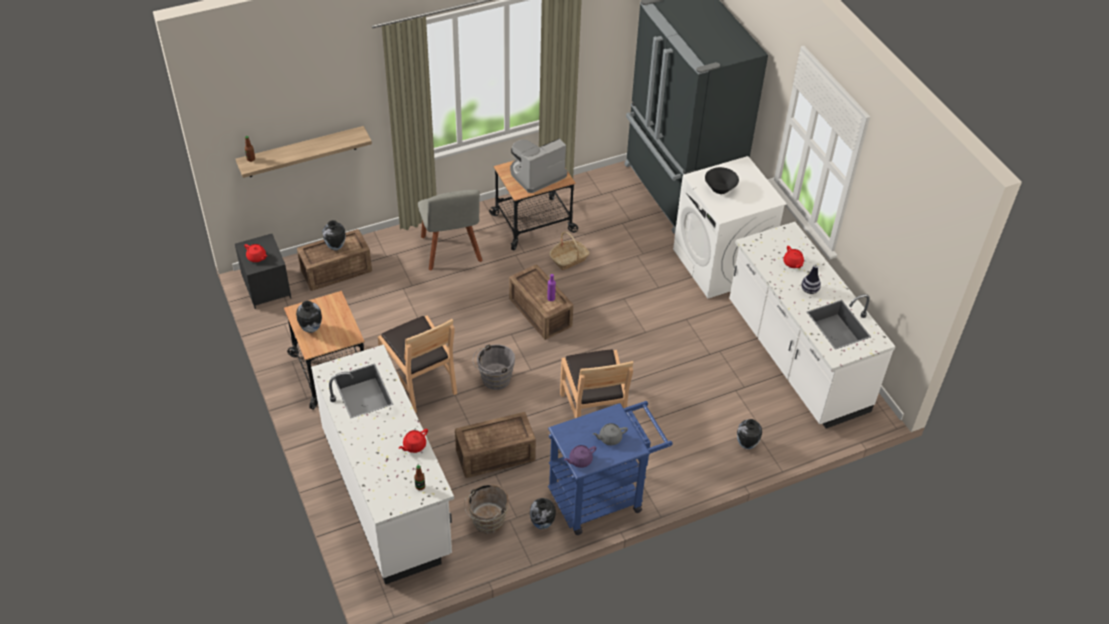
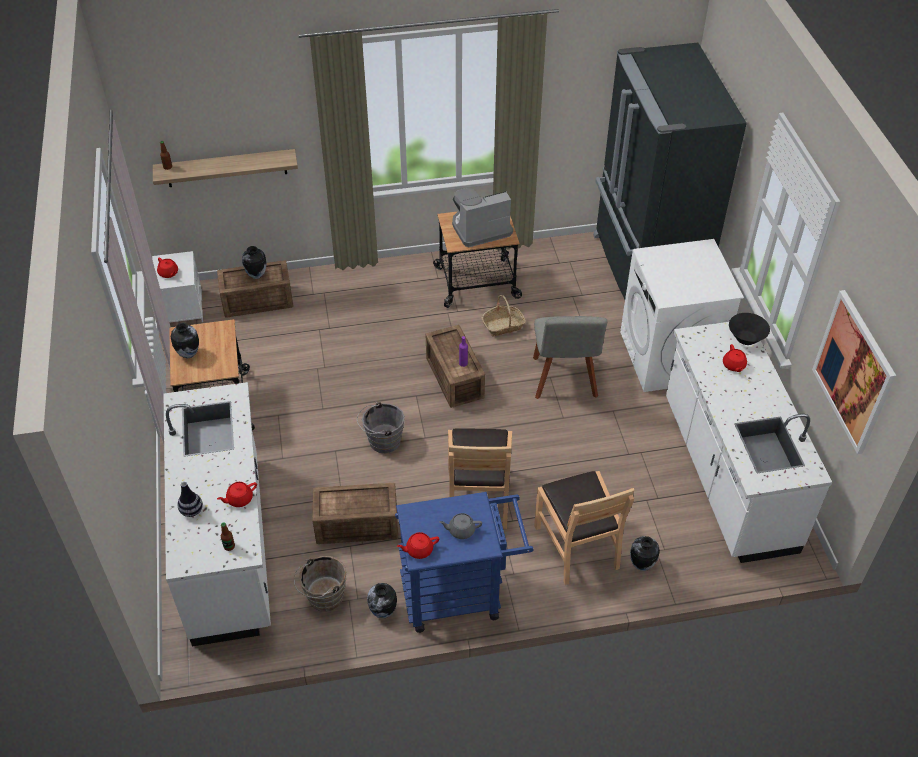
camera: 15 degrees right, 0 degrees up
black nightstand [235,234,291,309] -> white nightstand [152,251,203,323]
brown chair [378,315,457,413] -> brown chair moved to [534,471,635,585]
grey chair [418,190,482,270] -> grey chair moved to [533,316,607,399]
purple teapot [564,445,596,468] -> red teapot [397,532,439,559]
black bowl [705,167,739,194] -> black bowl moved to [729,313,770,345]
vase [801,264,821,294] -> vase moved to [178,482,203,517]
none -> picture [812,290,896,454]

